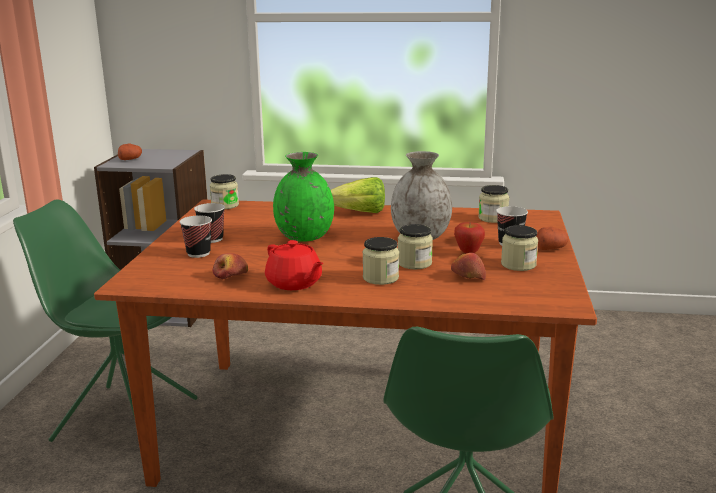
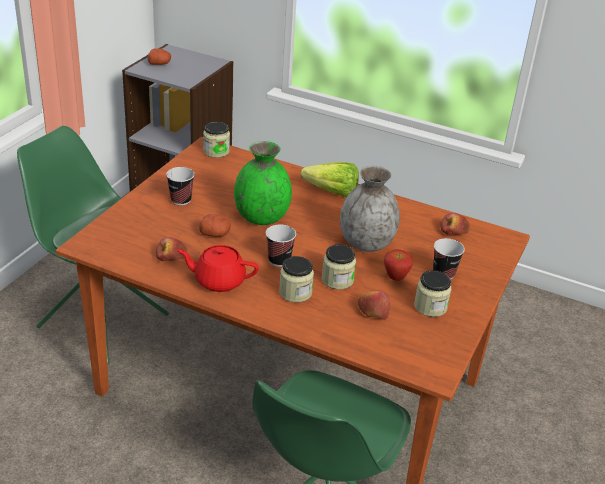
camera: 15 degrees right, 15 degrees up
cup [180,215,212,258] -> cup moved to [266,225,296,267]
red teapot [265,240,323,290] -> red teapot turned 120 degrees clockwise [177,245,259,292]
jar [478,185,510,223] -> apple [440,213,470,235]
potato [536,227,568,250] -> potato moved to [199,214,231,237]

